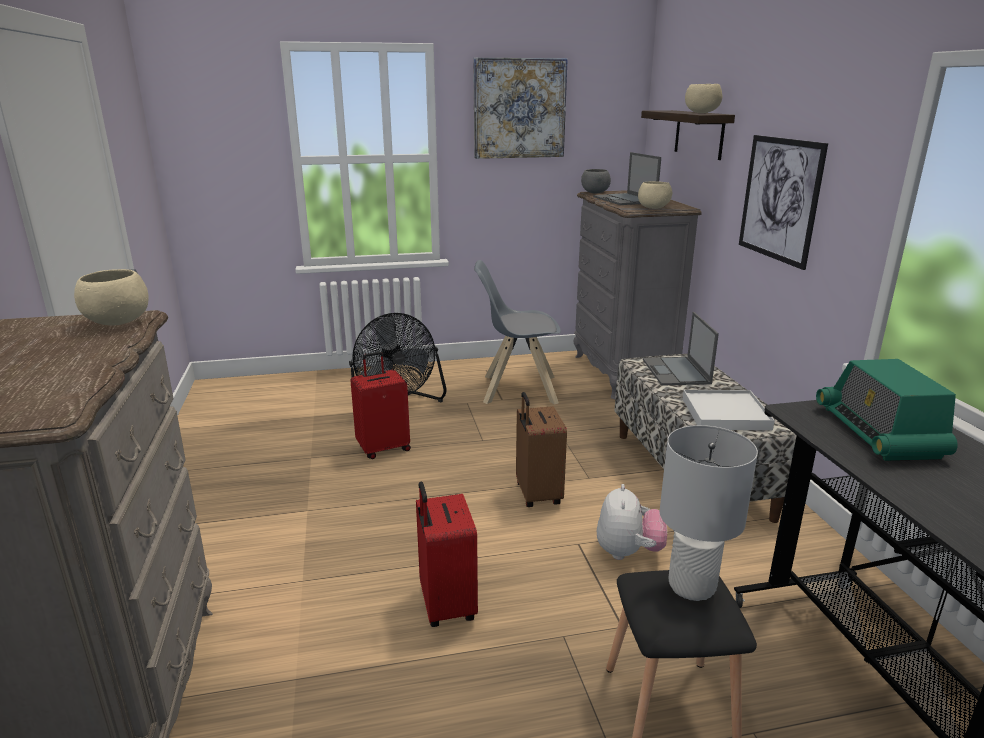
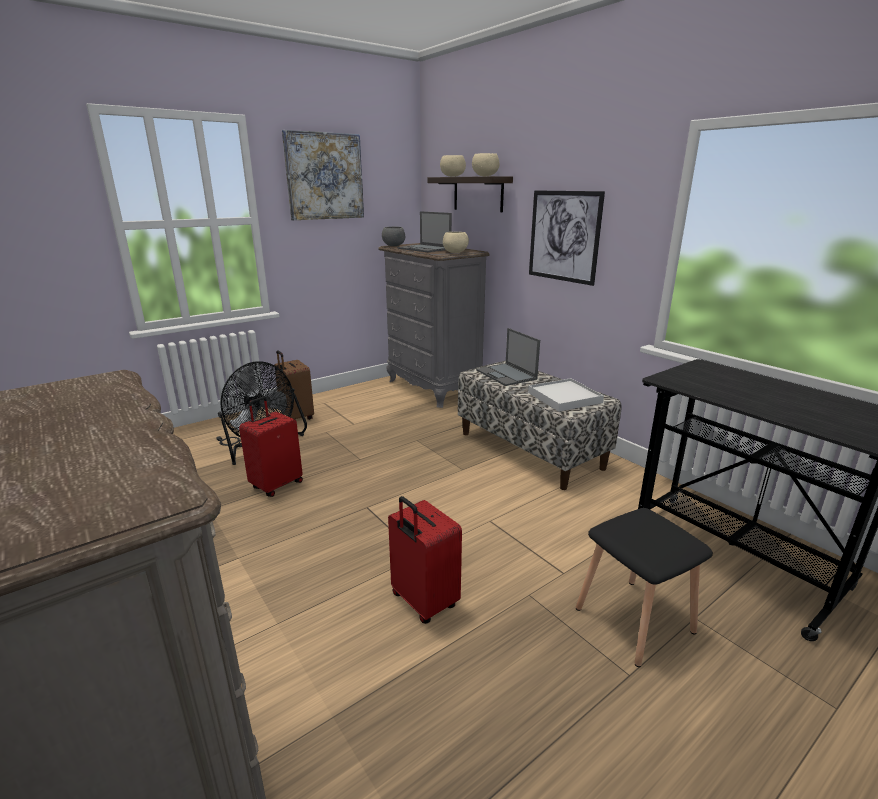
camera: 25 degrees left, 0 degrees up
beige bowl [74,269,149,325] -> beige bowl moved to [440,155,466,177]
grey chair [474,260,561,404] -> none
brown suitcase [516,392,567,507] -> brown suitcase moved to [274,350,314,420]
plush toy [597,484,667,560] -> none
grey table lamp [660,425,758,601] -> none
radio [816,359,958,461] -> none

